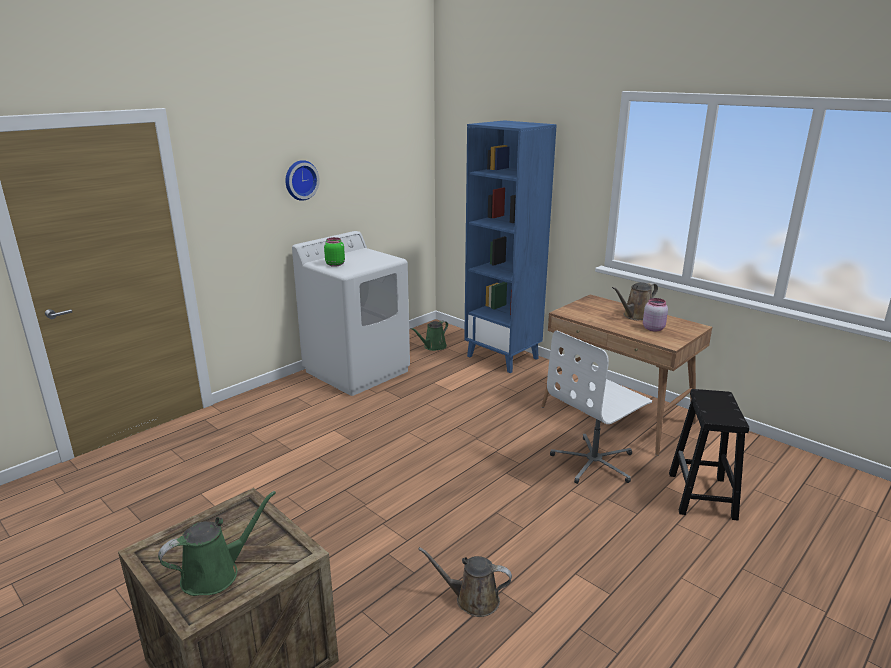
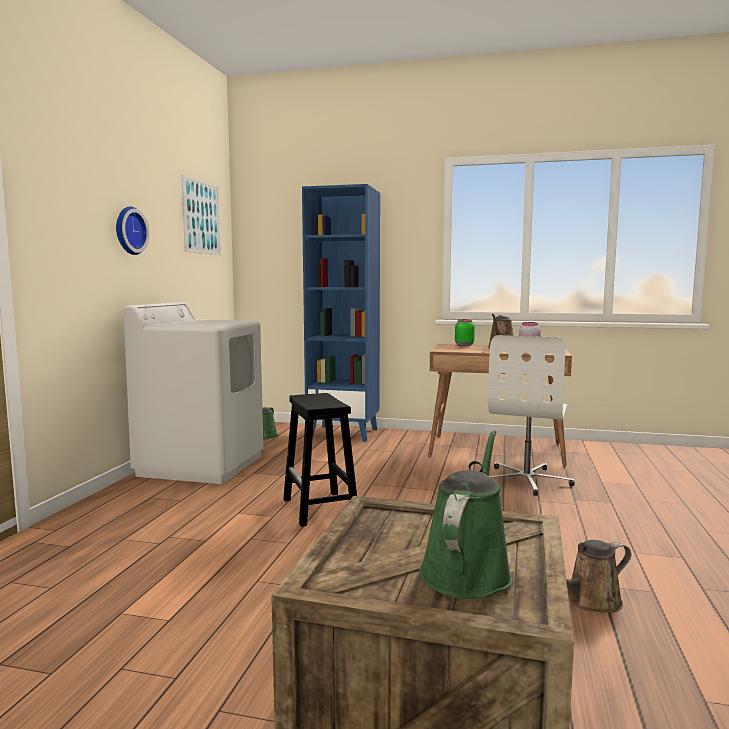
camera: 30 degrees left, 15 degrees down
green jar [324,237,345,267] -> green jar moved to [455,319,475,346]
black stool [669,389,749,520] -> black stool moved to [283,393,357,527]
none -> picture [181,174,221,255]

